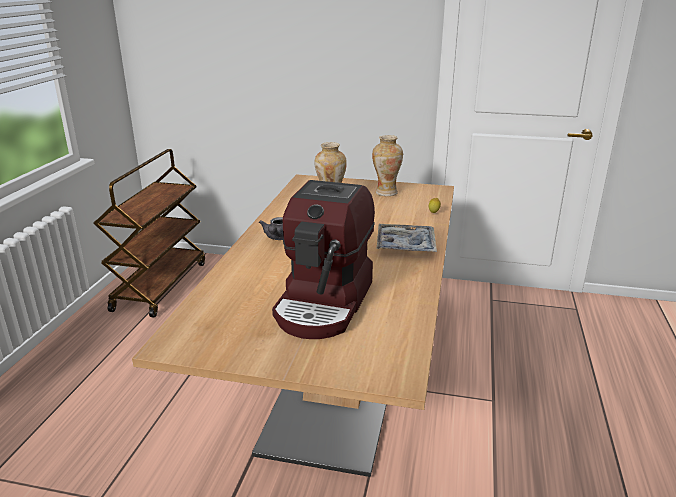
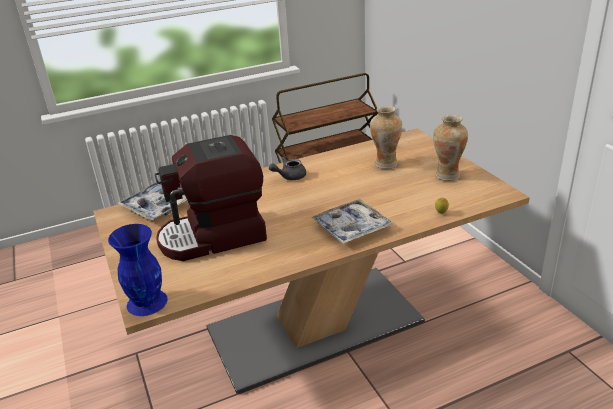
camera: 55 degrees right, 5 degrees up
none -> blue vase [108,224,168,316]
none -> tray [117,182,187,220]

